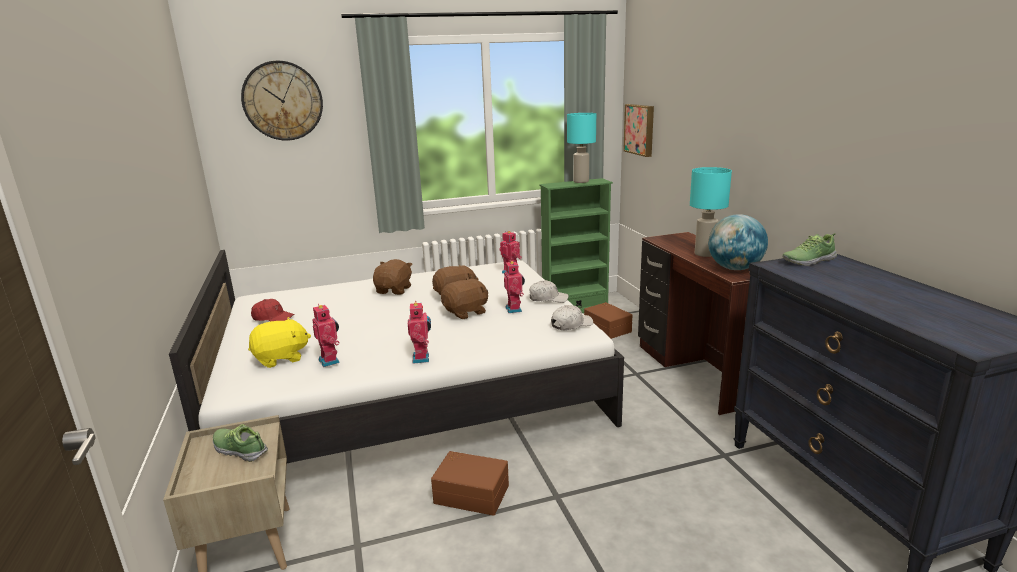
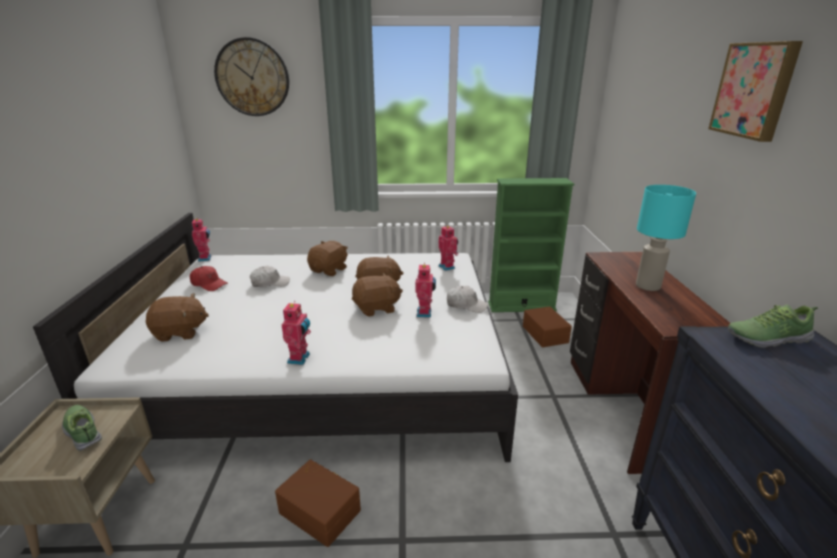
camera: 15 degrees right, 5 degrees up
yellow plush toy [248,317,311,368] -> brown plush toy [146,293,209,342]
toy robot [312,304,340,367] -> toy robot moved to [192,218,211,262]
white cap [551,305,593,330] -> white cap moved to [250,265,290,287]
turquoise table lamp [567,113,596,183] -> none
picture [623,104,654,157] -> picture moved to [708,41,803,142]
globe [708,214,768,270] -> none

